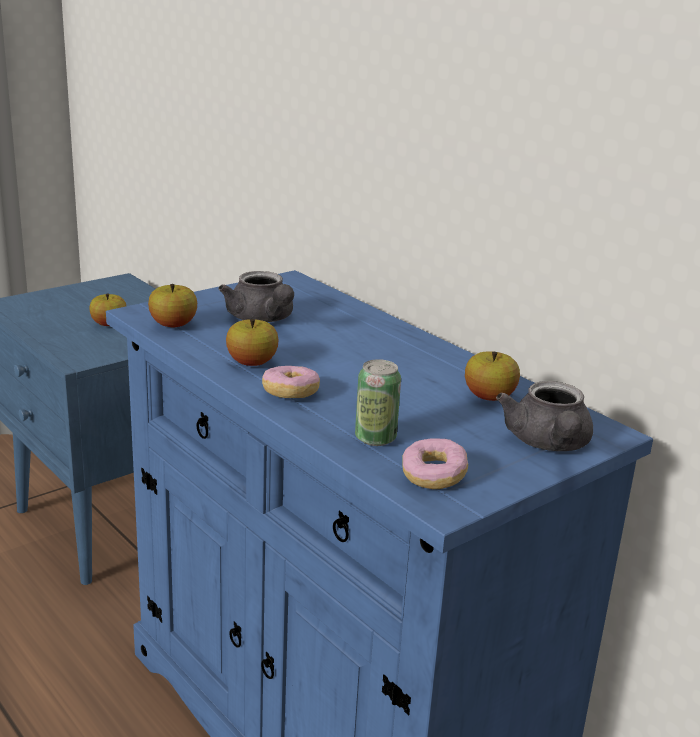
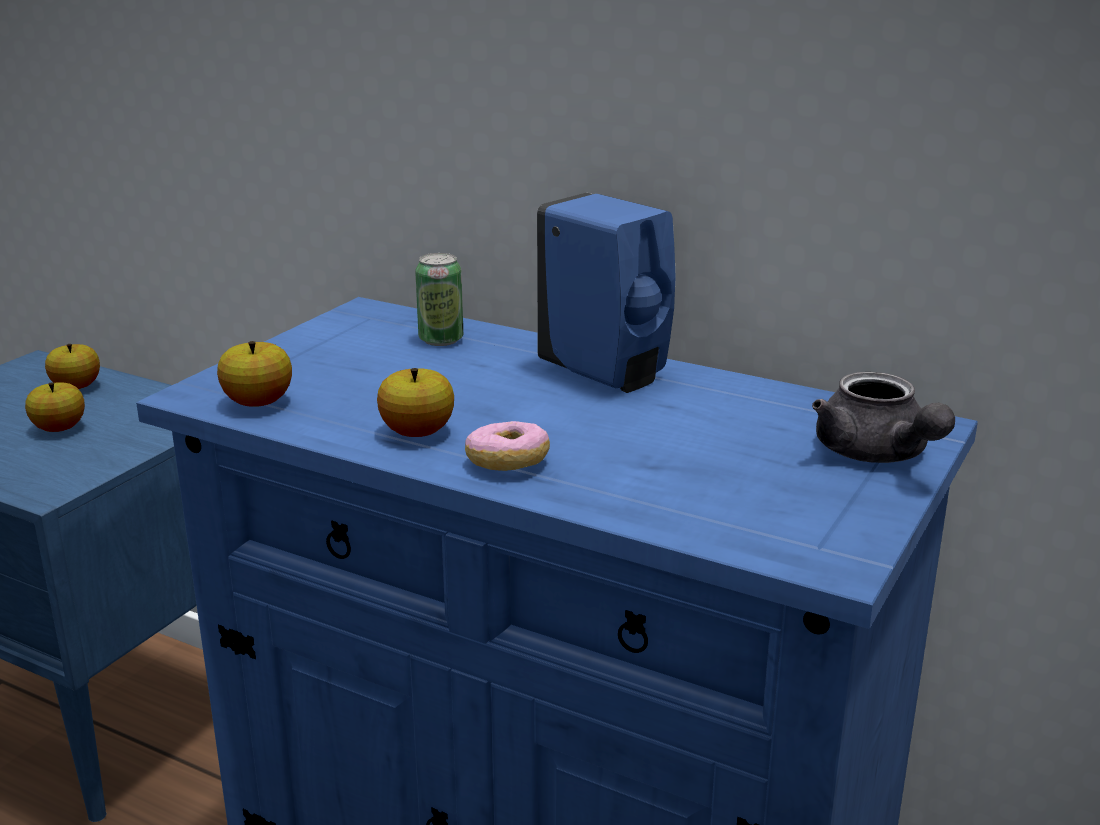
camera: 20 degrees left, 0 degrees up
grey teapot [219,271,294,322] -> none
can [355,359,401,446] -> can moved to [415,253,463,346]
donut [402,438,468,489] -> none
apple [465,351,520,401] -> apple moved to [45,344,100,389]
none -> blue soap dispenser [537,193,676,393]

